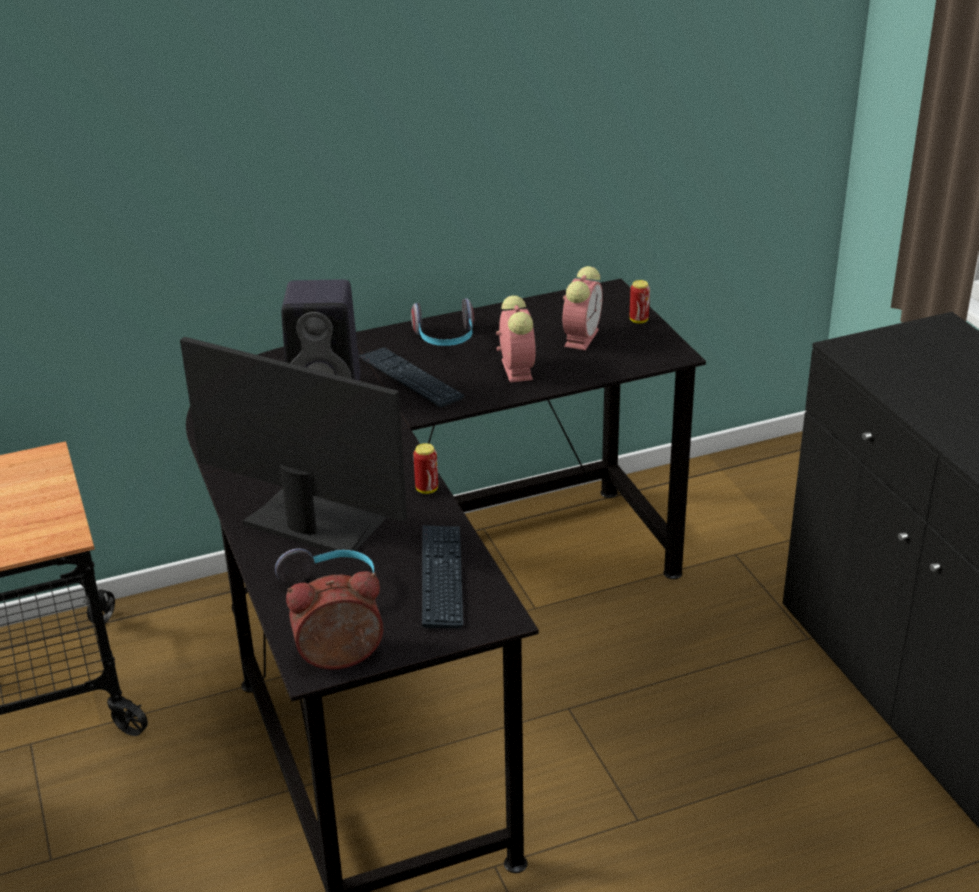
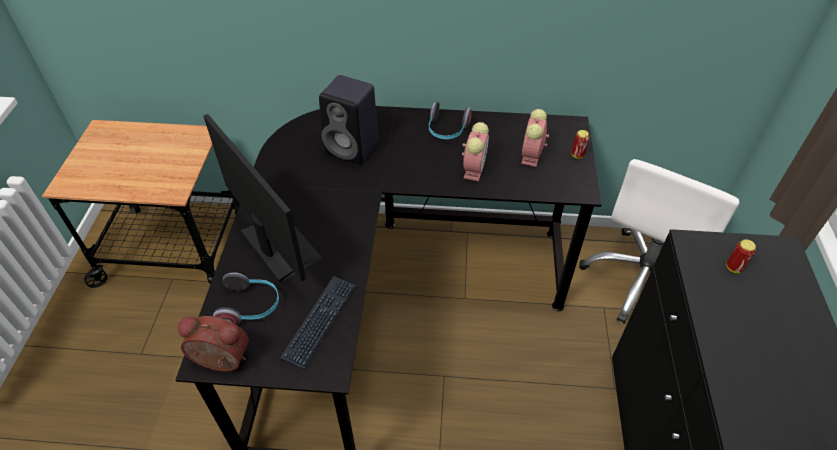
camera: 25 degrees right, 15 degrees up
keyboard [359,347,464,407] -> none
can [413,443,438,494] -> can moved to [726,239,756,273]
alarm clock [562,266,603,350] -> alarm clock turned 150 degrees clockwise [521,109,549,167]
none -> white office chair [579,159,739,323]

